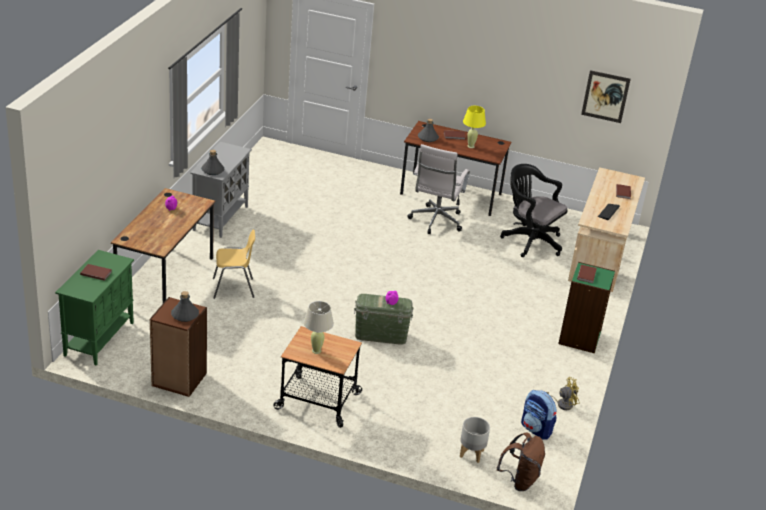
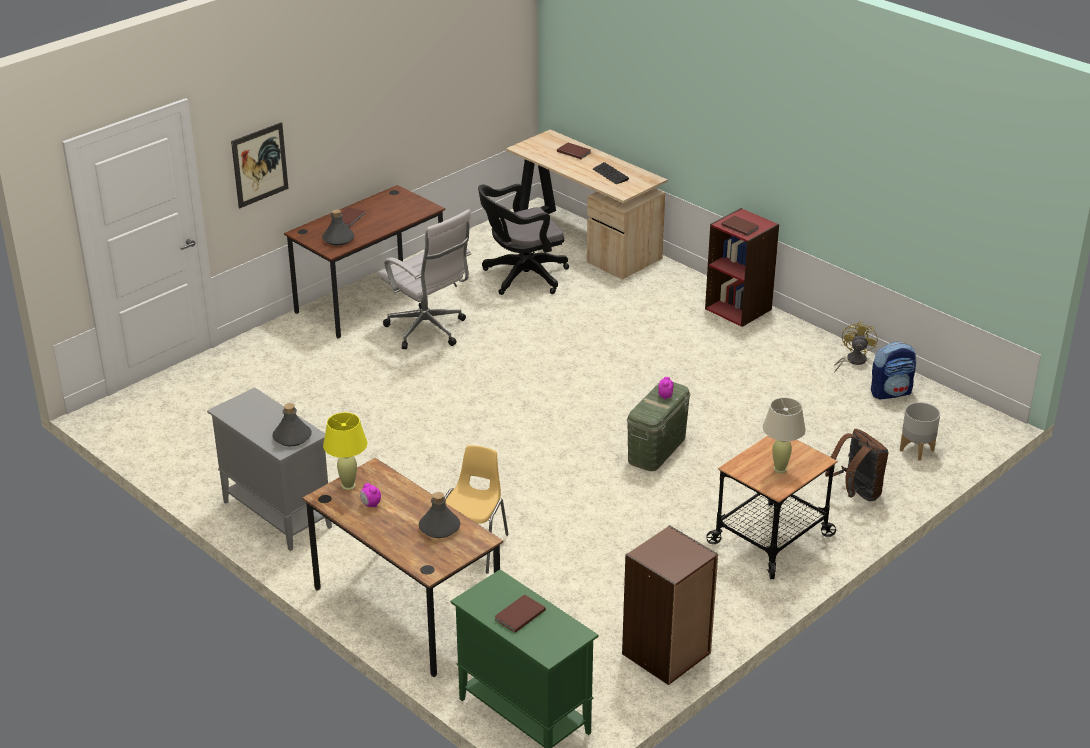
camera: 60 degrees left, 0 degrees up
grey bottle [171,291,199,322] -> grey bottle moved to [419,492,460,538]
yellow table lamp [463,106,486,148] -> yellow table lamp moved to [323,412,367,490]
brown backpack [496,433,545,491] -> brown backpack moved to [825,429,889,501]
green bookcase [558,262,615,353] -> red bookcase [705,208,779,327]
picture [581,70,631,123] -> picture moved to [231,122,289,208]

